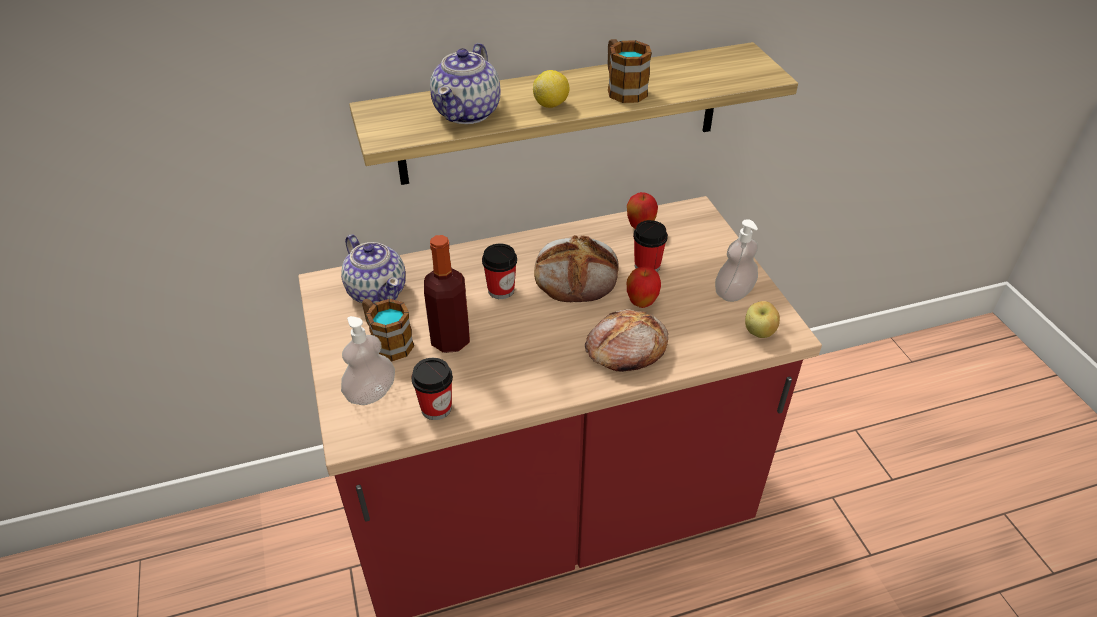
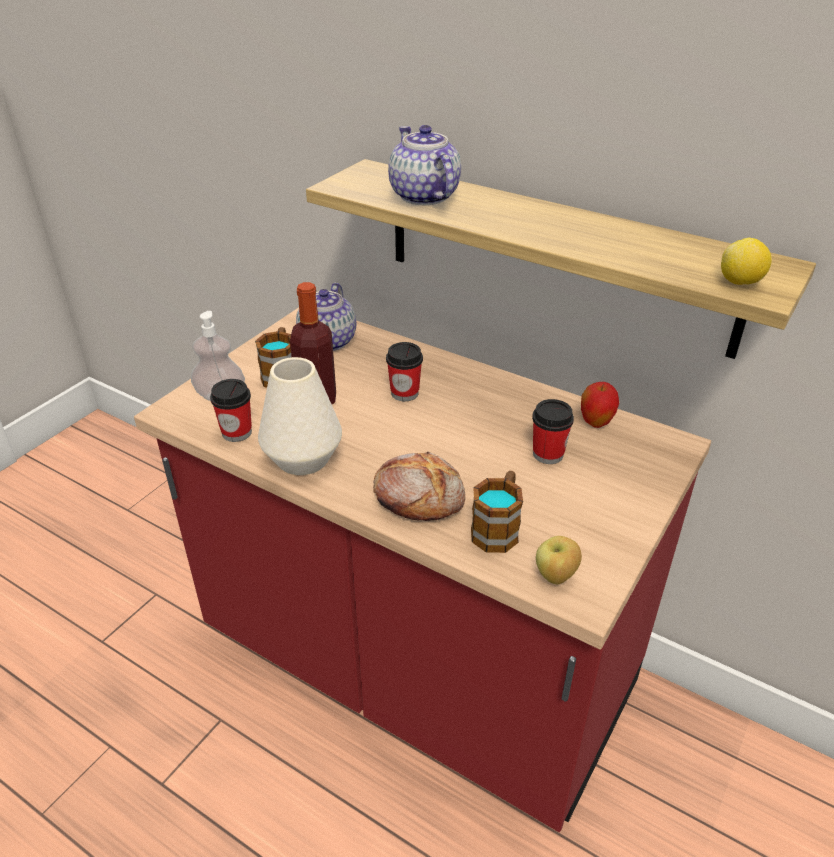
camera: 50 degrees right, 5 degrees down
teapot [430,43,501,124] -> teapot turned 90 degrees clockwise [388,125,461,205]
lemon [533,70,569,108] -> lemon moved to [721,238,772,285]
bread [534,235,619,303] -> none
mug [608,39,652,103] -> mug moved to [471,471,523,553]
apple [627,266,661,308] -> none
soap dispenser [715,219,758,302] -> none
none -> white vase [258,357,342,475]

